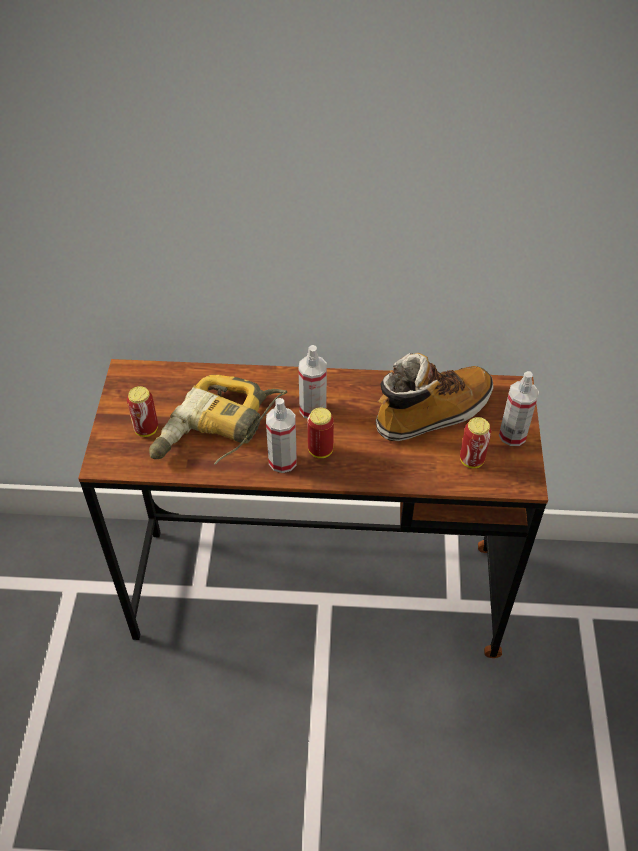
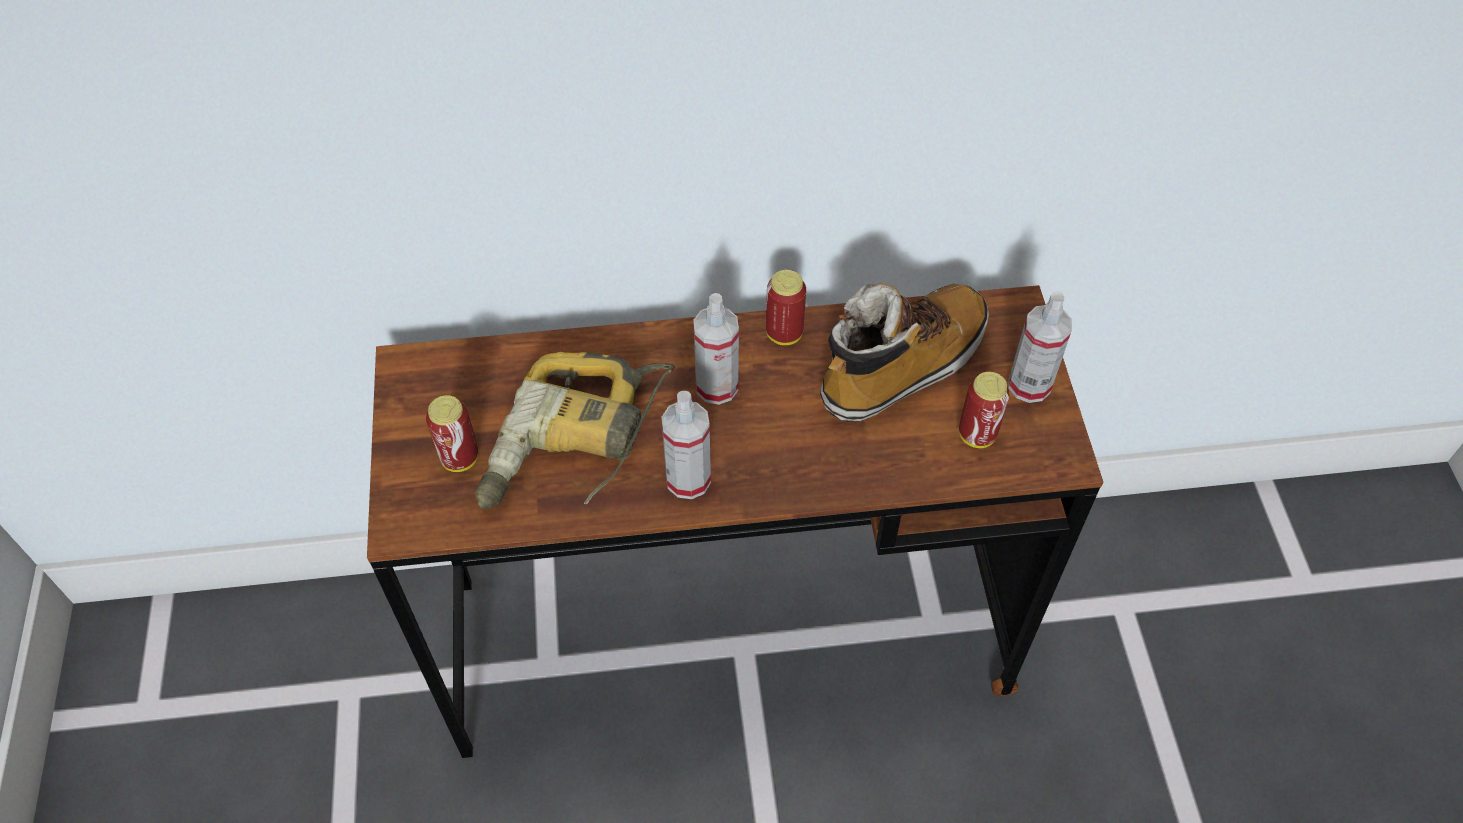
camera: 10 degrees left, 5 degrees up
can [307,407,334,458] -> can moved to [766,270,806,345]

